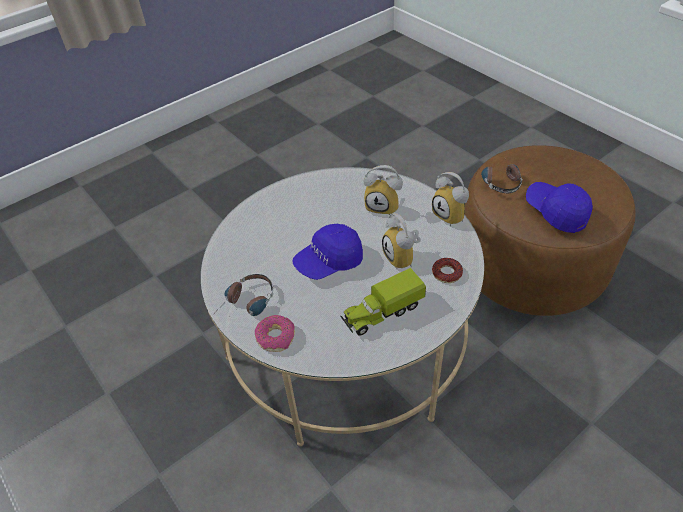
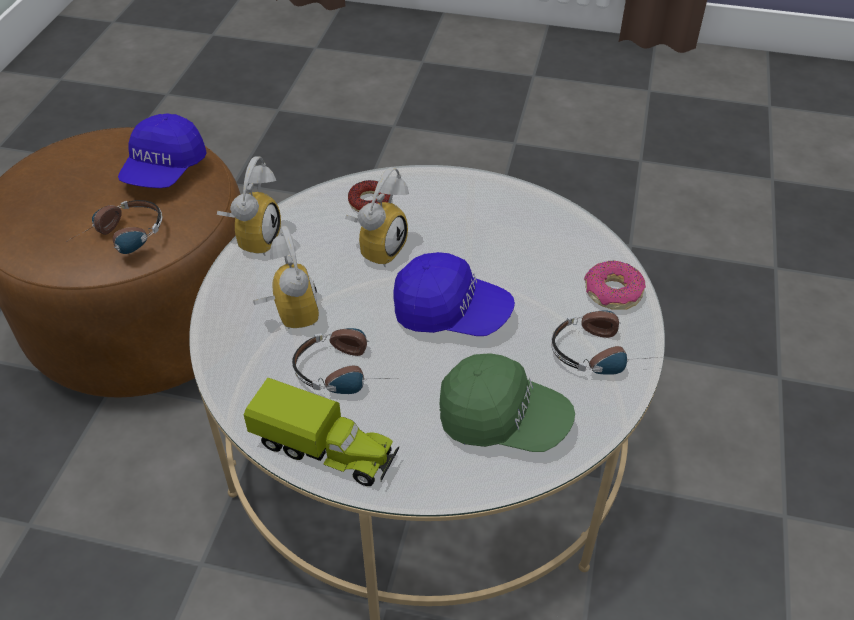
camera: 130 degrees left, 0 degrees up
toy truck [340,268,426,336] -> toy truck moved to [244,378,399,486]
none -> headphones [292,328,389,394]
none -> green cap [440,353,575,452]

